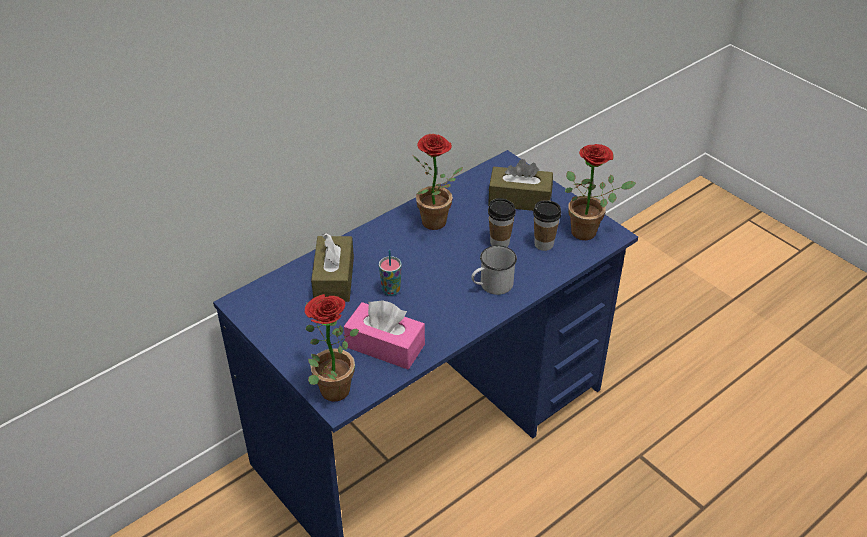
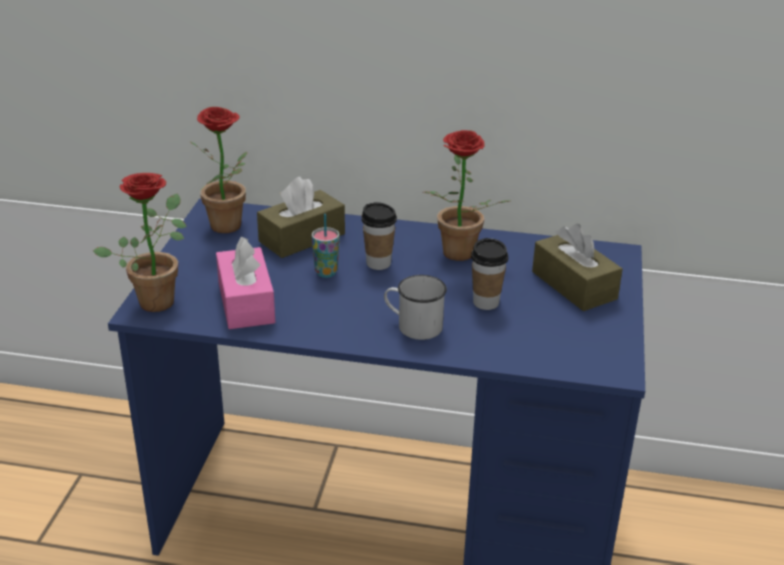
camera: 50 degrees right, 10 degrees down
cup [533,200,561,251] -> cup moved to [361,202,397,270]
potted plant [565,144,636,240] -> potted plant moved to [189,107,247,233]

